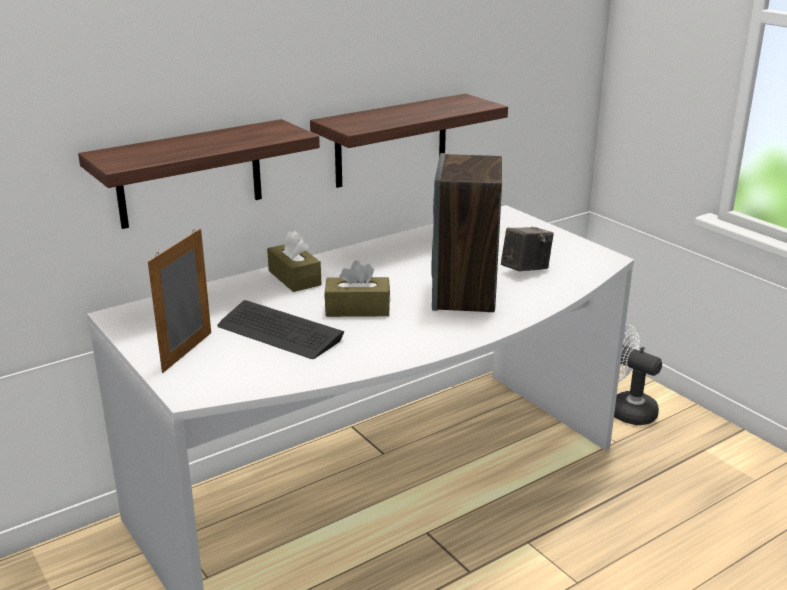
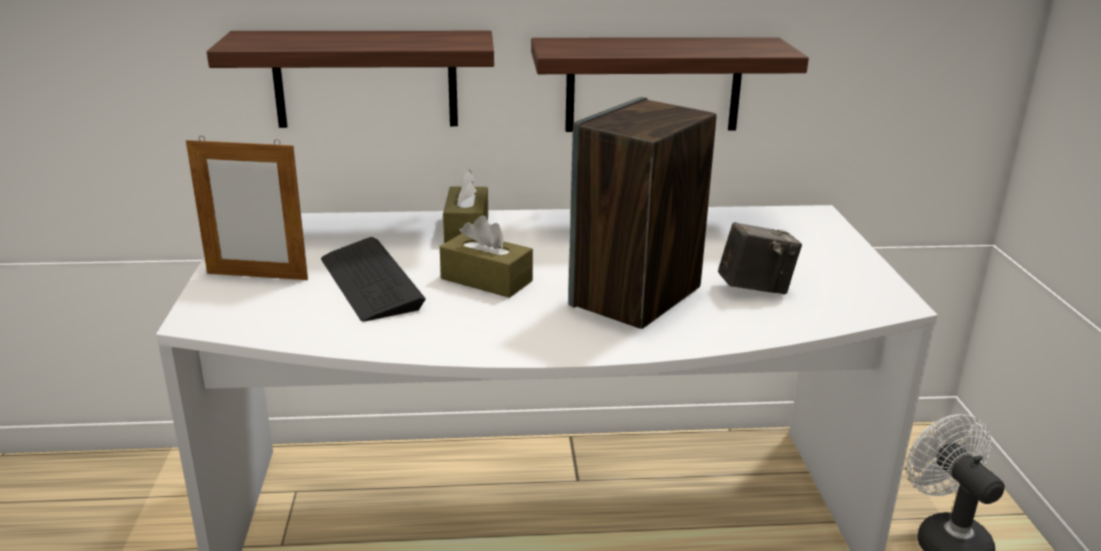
camera: 30 degrees right, 0 degrees up
picture frame [148,229,211,373] -> picture frame turned 135 degrees counterclockwise [186,136,308,280]

